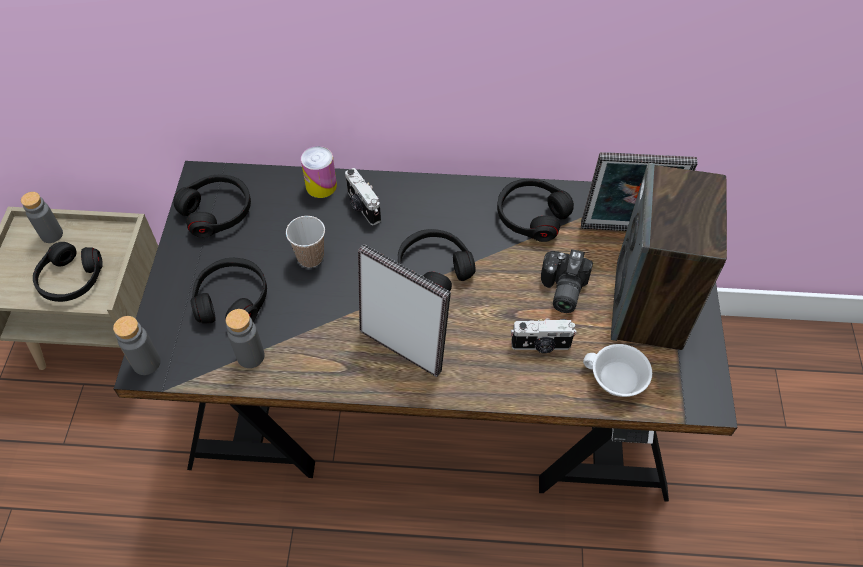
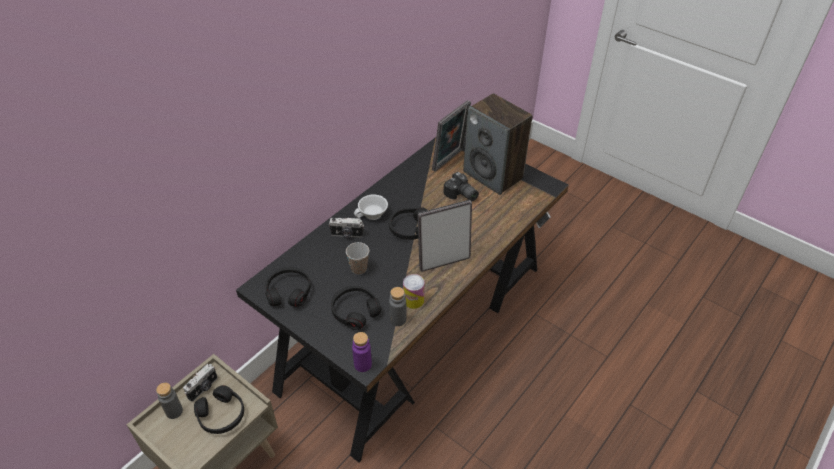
camera: 55 degrees left, 10 degrees down
grey bottle [113,316,161,375] -> purple bottle [352,332,372,372]
can [301,146,337,198] -> can moved to [403,274,425,309]
black headphones [497,179,574,242] -> none
camera [511,318,577,353] -> camera moved to [183,364,218,402]
white cup [583,344,652,397] -> white cup moved to [354,195,388,220]

